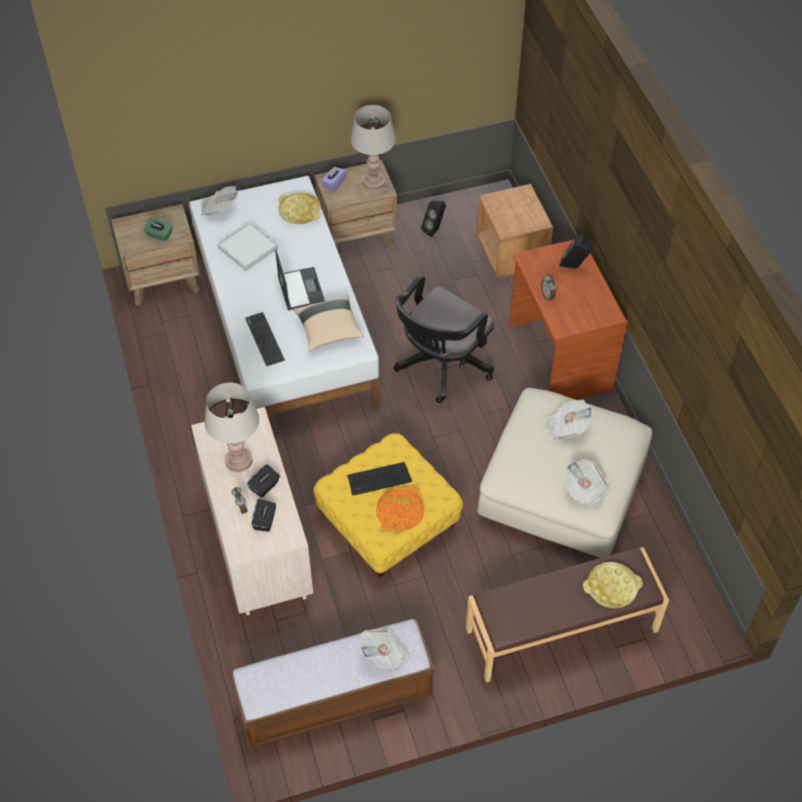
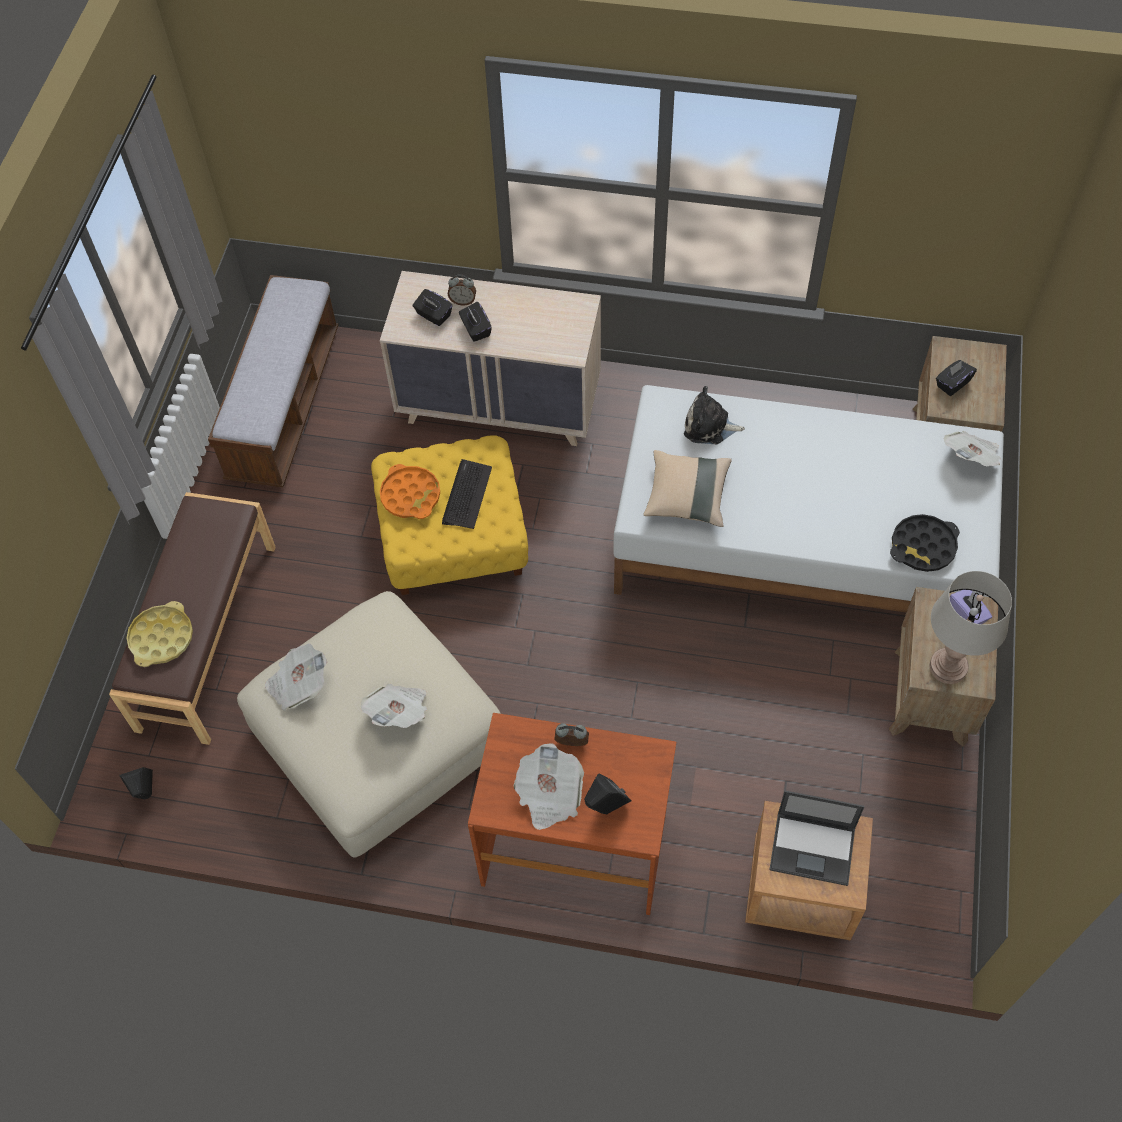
camera: 120 degrees right, 5 degrees up
green tissue box [144,218,173,241] -> black tissue box [936,360,977,396]
grey table lamp [204,383,259,472] -> none
white tray [217,222,278,271] -> none
keyboard [245,312,285,366] -> plush toy [684,386,745,445]
laptop [275,249,325,310] -> laptop moved to [769,791,864,886]
yellow tray [278,192,321,224] -> black tray [890,514,960,572]
newspaper [359,629,412,670] -> newspaper moved to [513,743,584,830]
black office chair [393,275,494,403] -> none
black speaker [421,201,446,237] -> black speaker moved to [119,767,153,799]

